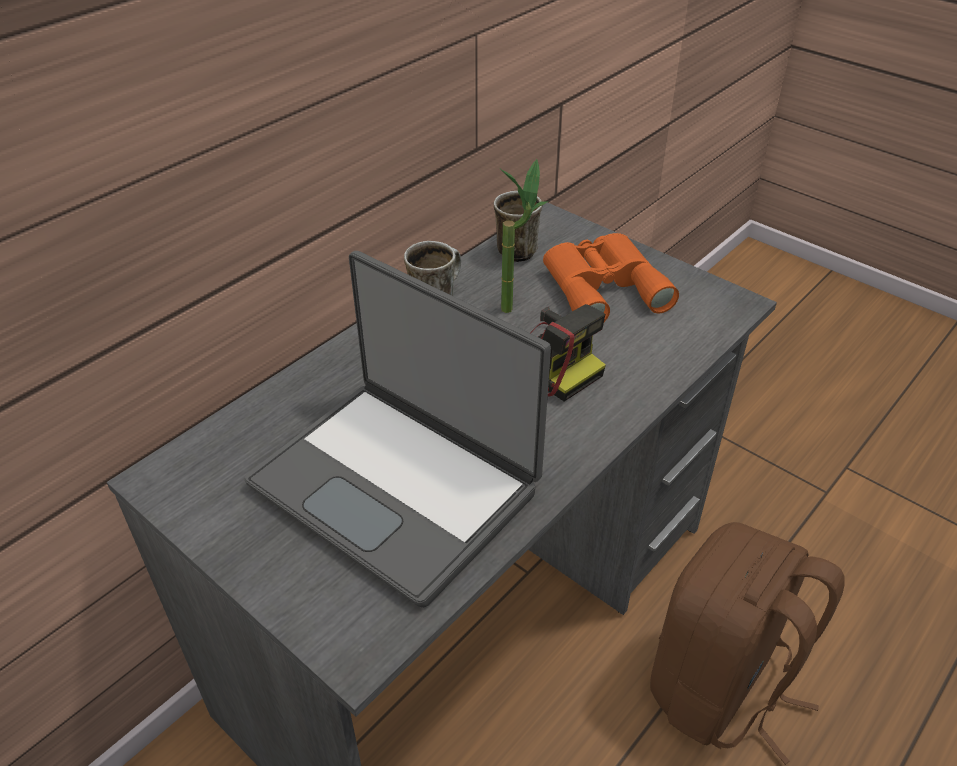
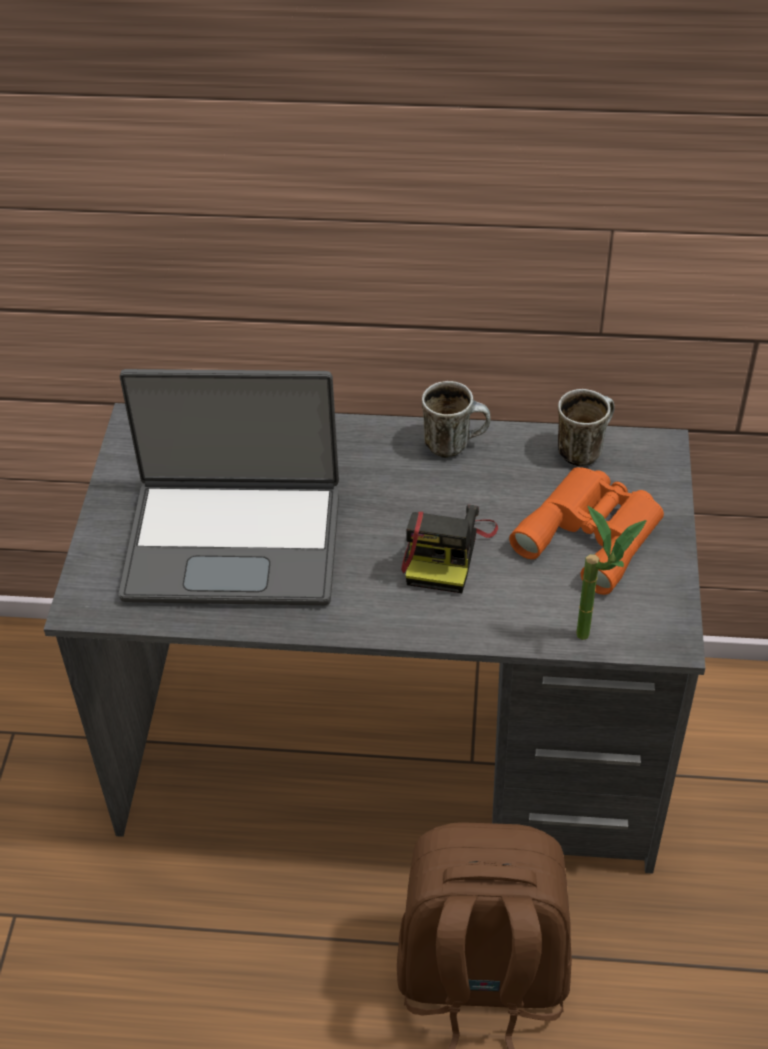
camera: 55 degrees right, 5 degrees up
laptop [244,251,551,608] -> laptop turned 90 degrees counterclockwise [119,369,339,605]
potted plant [499,159,547,313] -> potted plant moved to [576,506,647,640]

